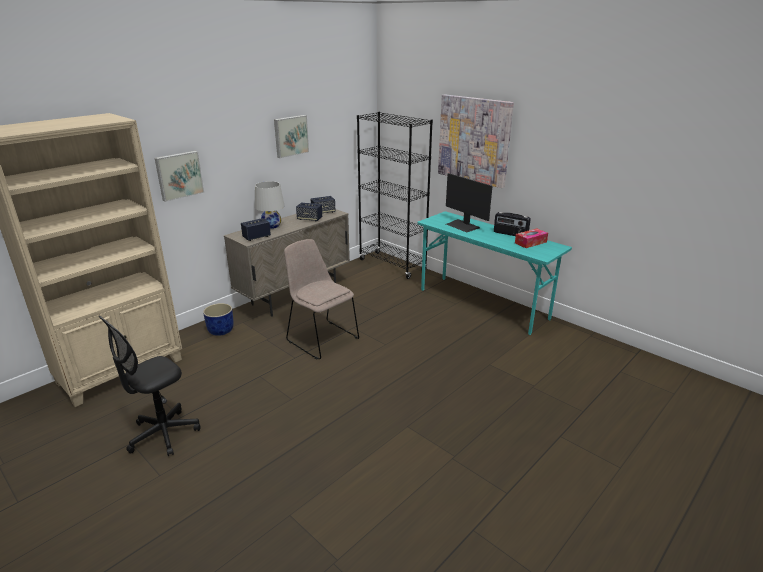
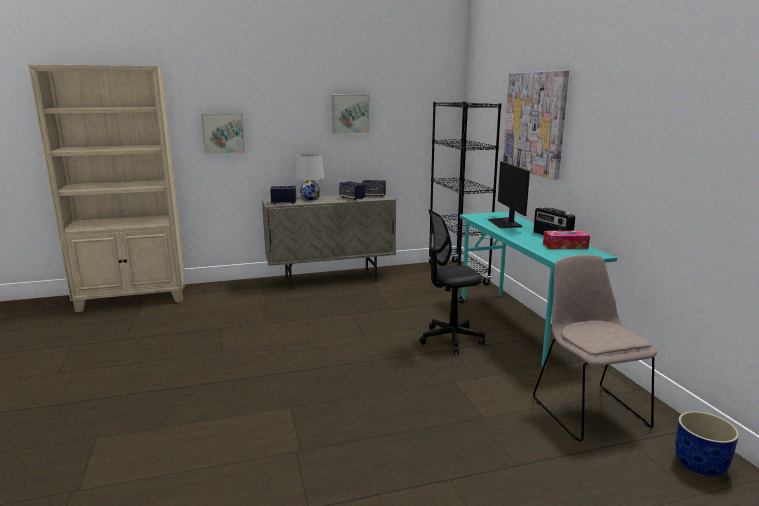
camera: 30 degrees right, 10 degrees down
black office chair [99,316,200,456] -> black office chair moved to [420,209,485,354]
blue planter [203,303,234,336] -> blue planter moved to [675,411,739,476]
beige chair [284,239,359,360] -> beige chair moved to [533,255,657,441]

